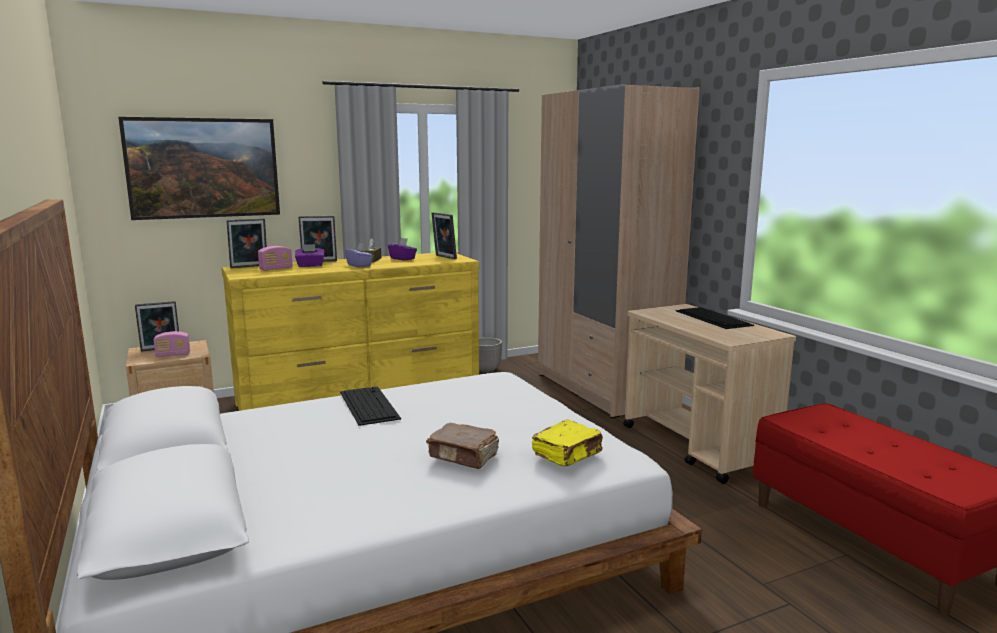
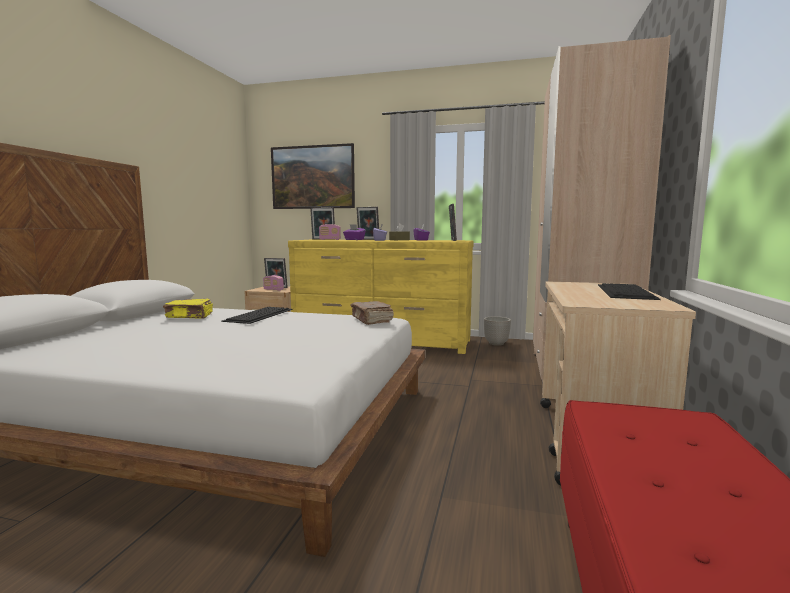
camera: 40 degrees right, 5 degrees down
brown book [426,423,499,469] -> brown book moved to [351,301,394,325]
yellow book [532,420,603,466] -> yellow book moved to [163,299,213,319]

